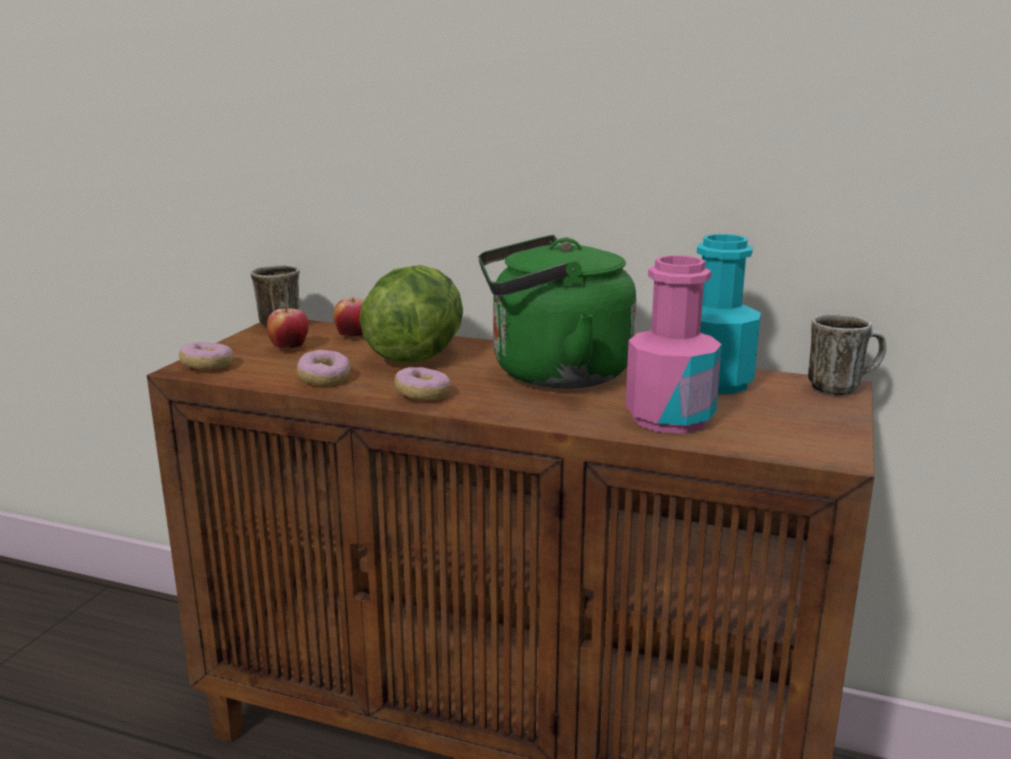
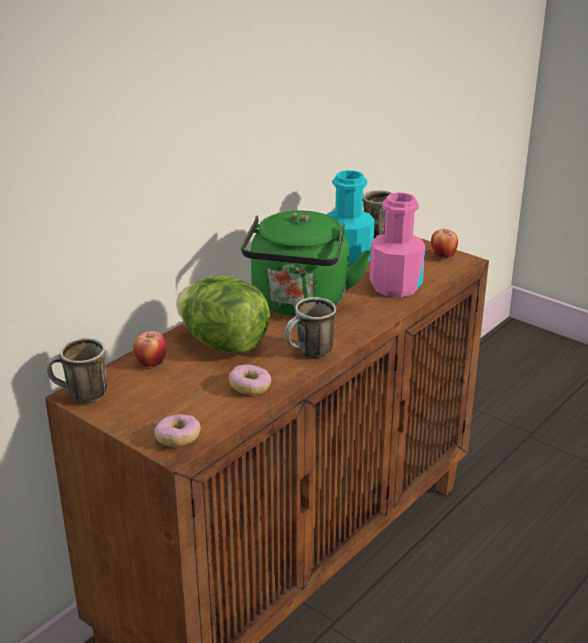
camera: 70 degrees left, 10 degrees up
apple [267,308,309,349] -> apple moved to [431,229,458,258]
donut [394,367,451,400] -> mug [285,297,336,358]

